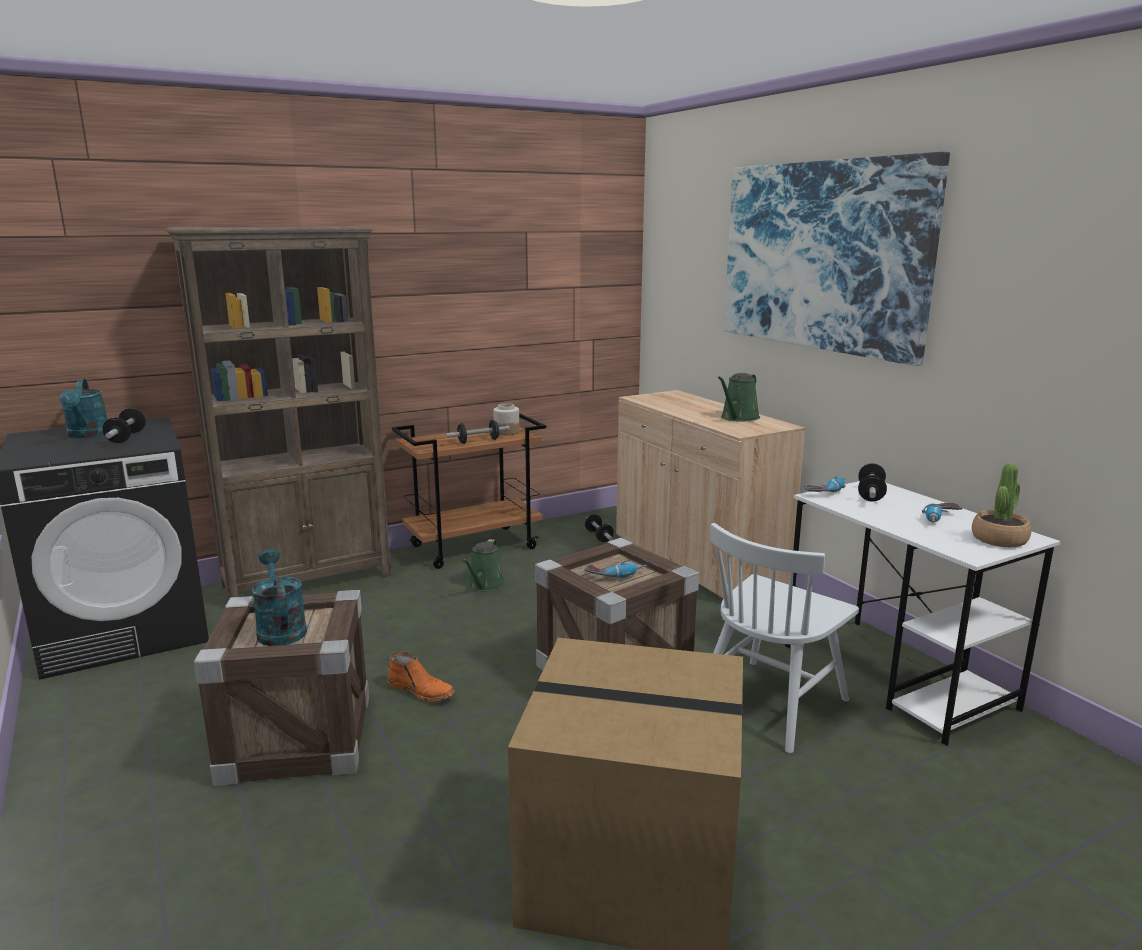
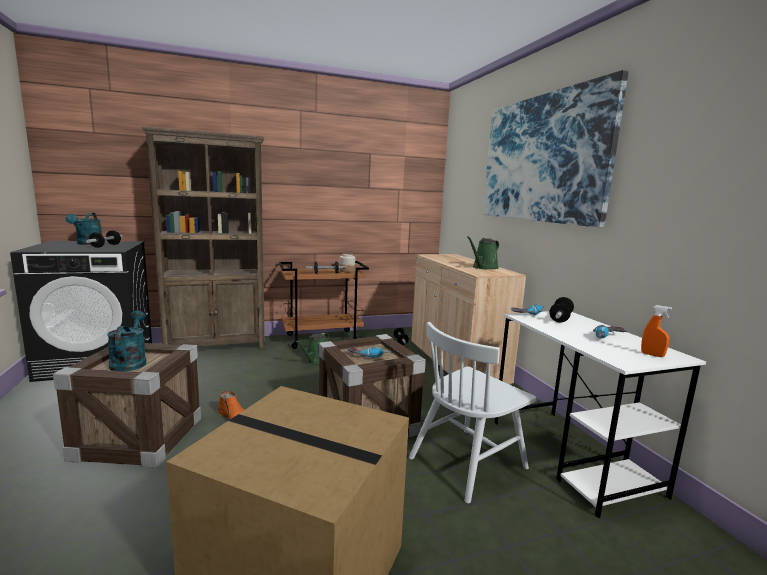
camera: 10 degrees right, 5 degrees down
potted plant [972,463,1031,547] -> orange spray bottle [641,305,672,357]

